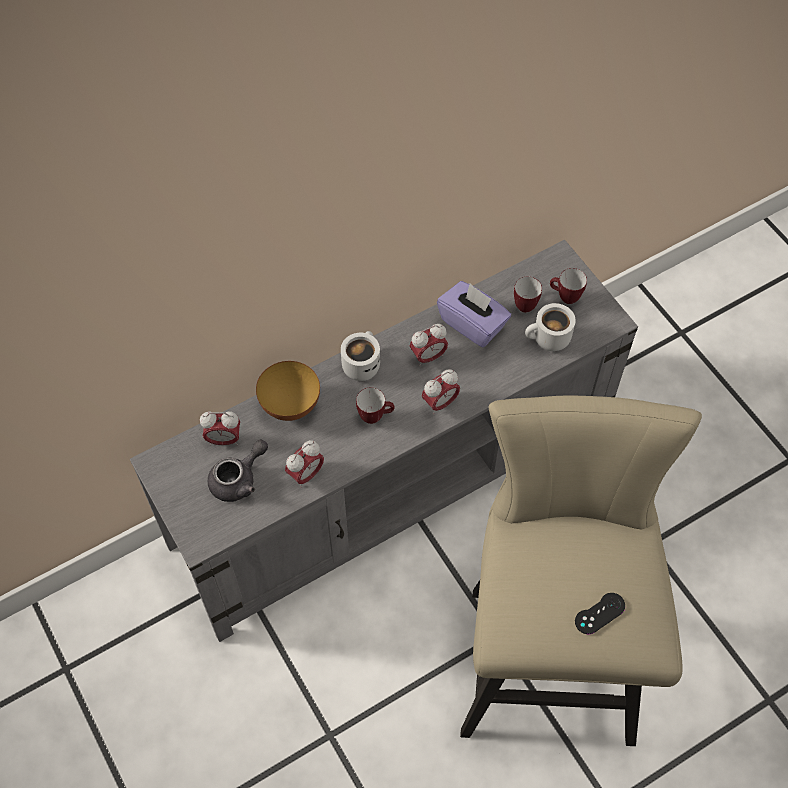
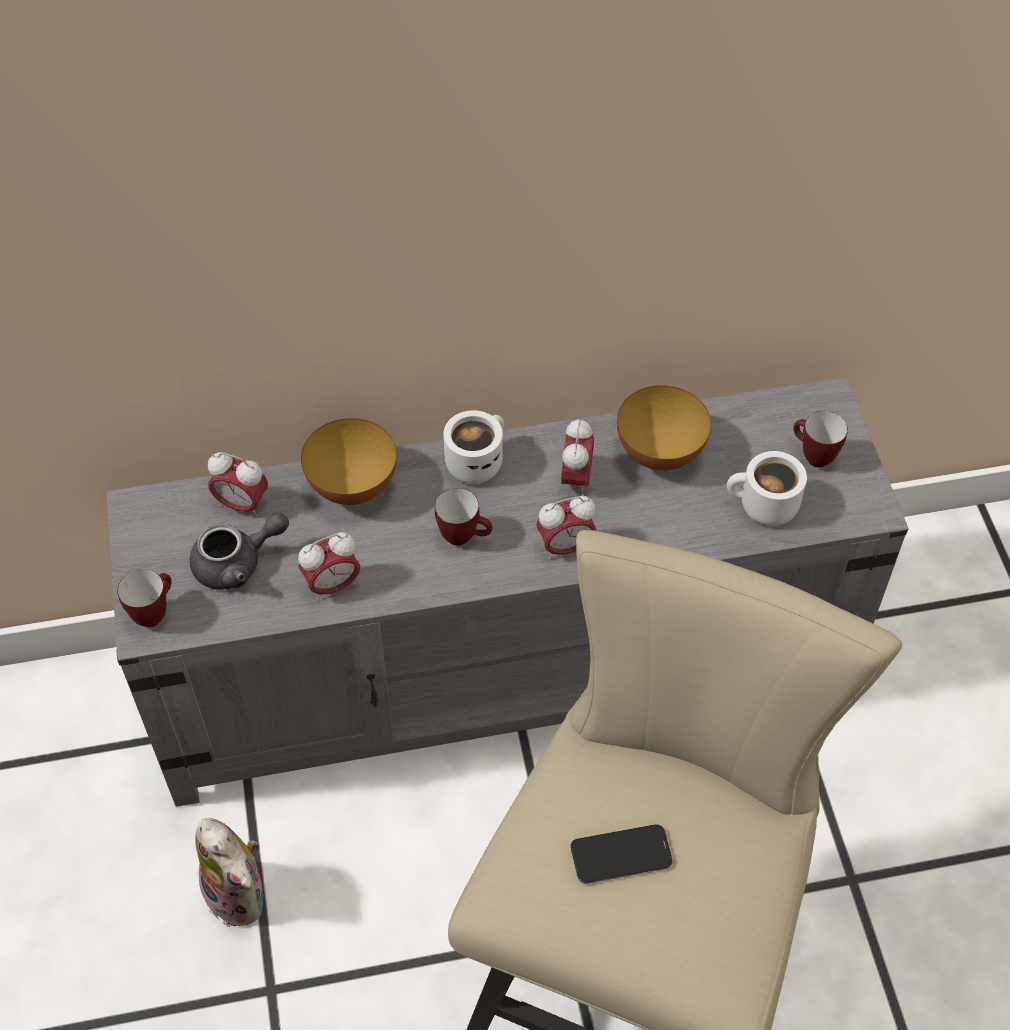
camera: 20 degrees right, 5 degrees down
alarm clock [410,324,448,366] -> alarm clock turned 75 degrees counterclockwise [561,418,594,496]
purple tissue box [437,281,511,347] -> bowl [617,385,711,471]
mug [514,277,542,313] -> mug moved to [117,569,172,627]
black game controller [575,593,625,634] -> none
none -> plush toy [195,818,263,927]
none -> phone [570,824,673,884]

